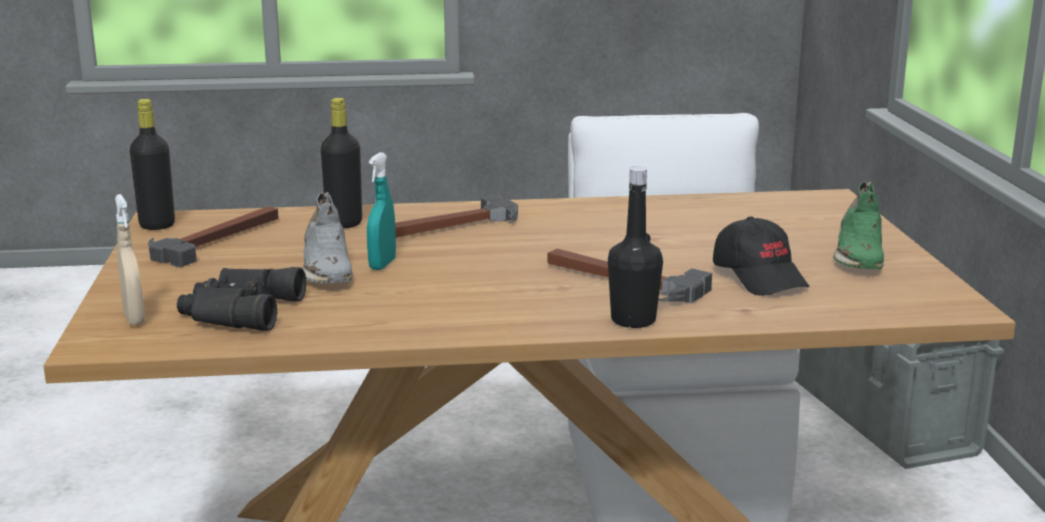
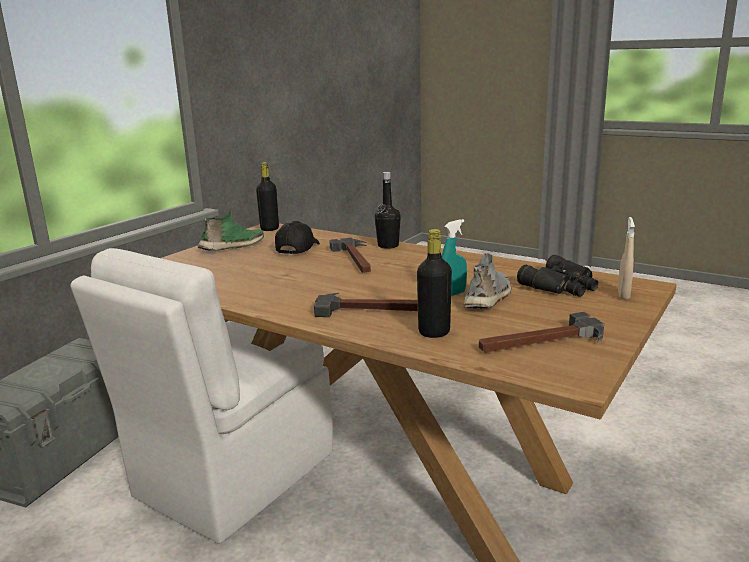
camera: 140 degrees left, 0 degrees up
black bottle [130,99,175,230] -> black bottle moved to [256,162,279,231]

